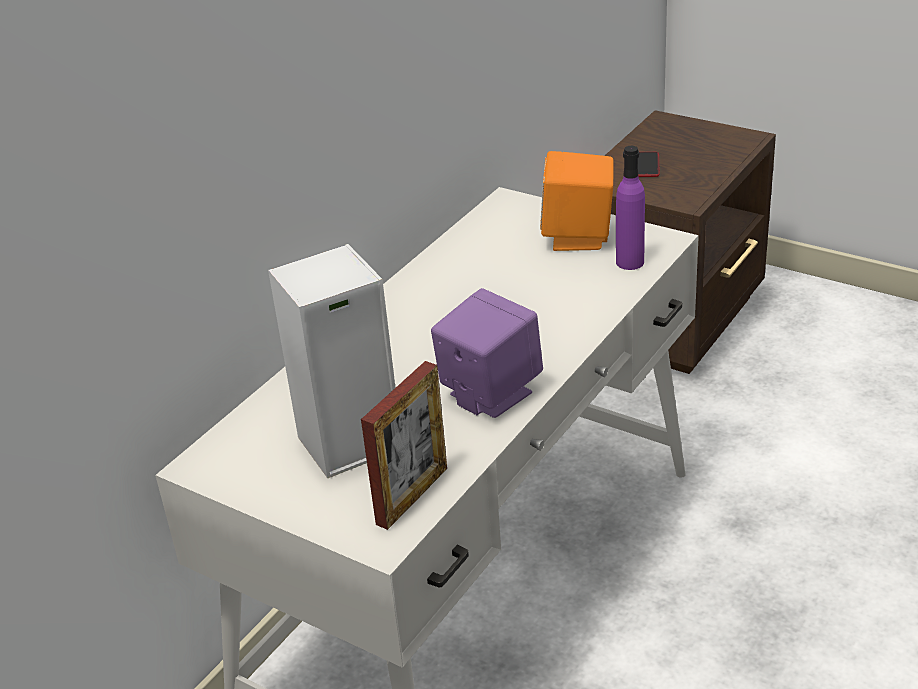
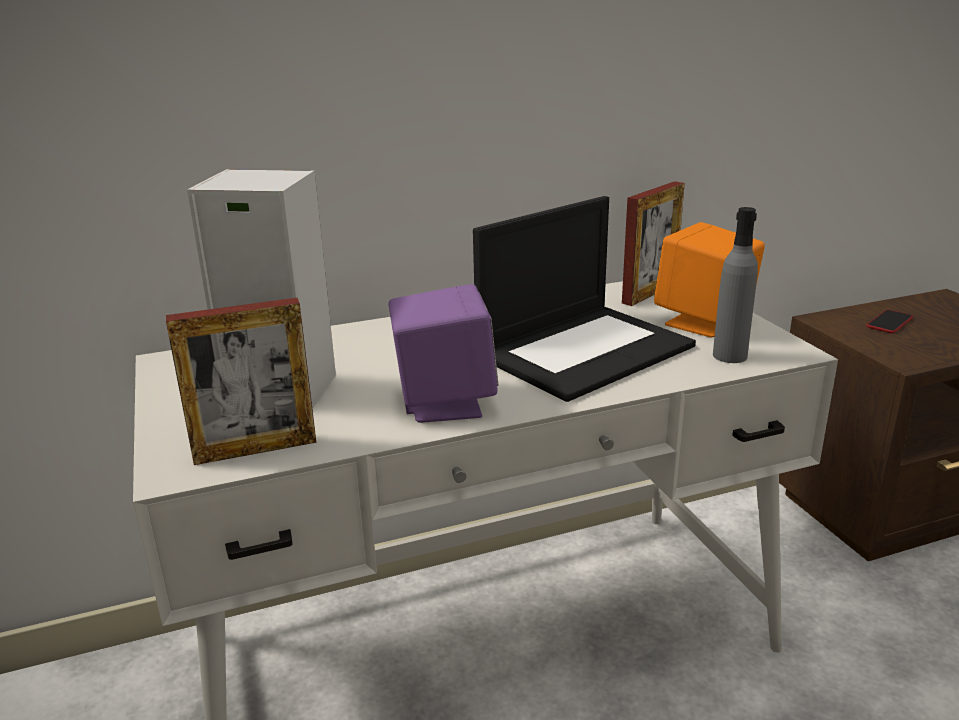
camera: 35 degrees right, 10 degrees down
purple bottle [616,146,645,270] -> grey bottle [713,207,758,363]
none -> laptop [473,196,696,402]
none -> picture frame [622,181,685,306]

